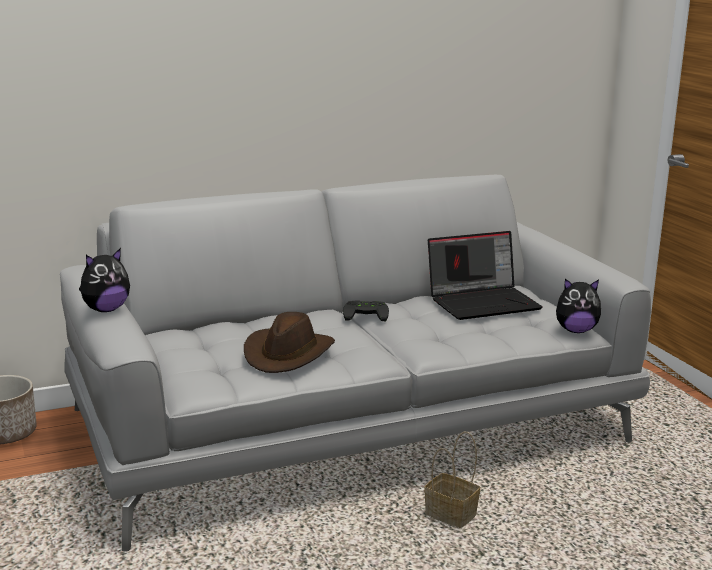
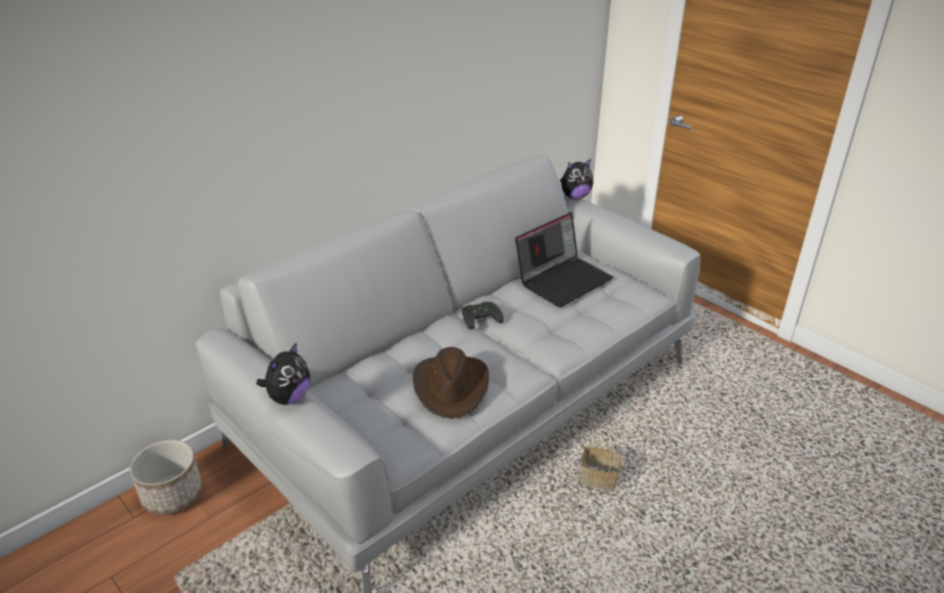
camera: 20 degrees left, 15 degrees up
plush toy [556,279,601,333] -> plush toy moved to [560,159,593,199]

